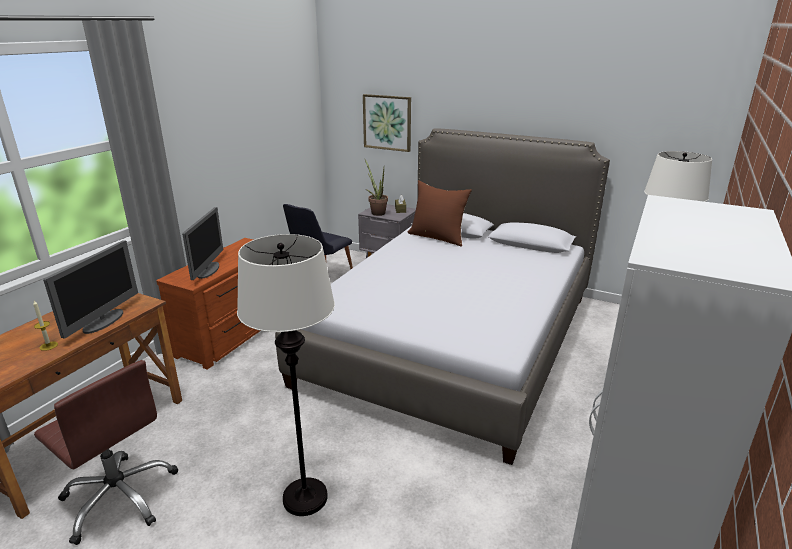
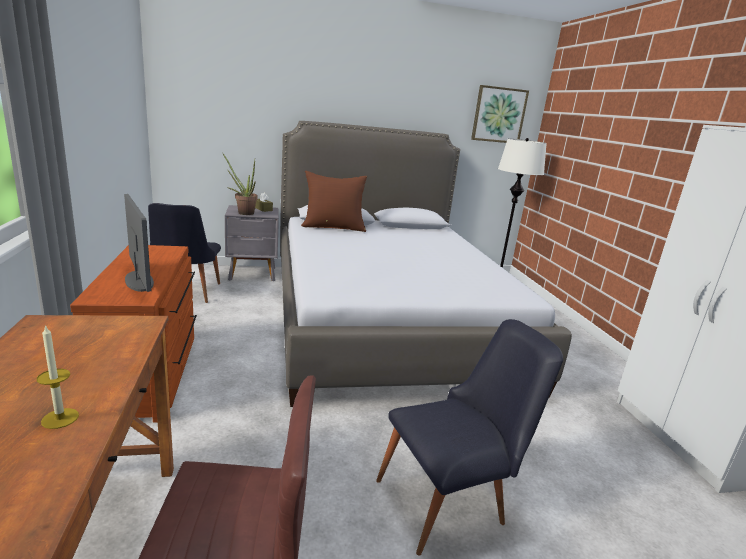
camera: 40 degrees left, 5 degrees down
monitor [43,240,138,339] -> none
white floor lamp [237,234,335,516] -> black chair [376,319,563,555]
picture [363,94,411,152] -> picture moved to [471,85,529,143]

